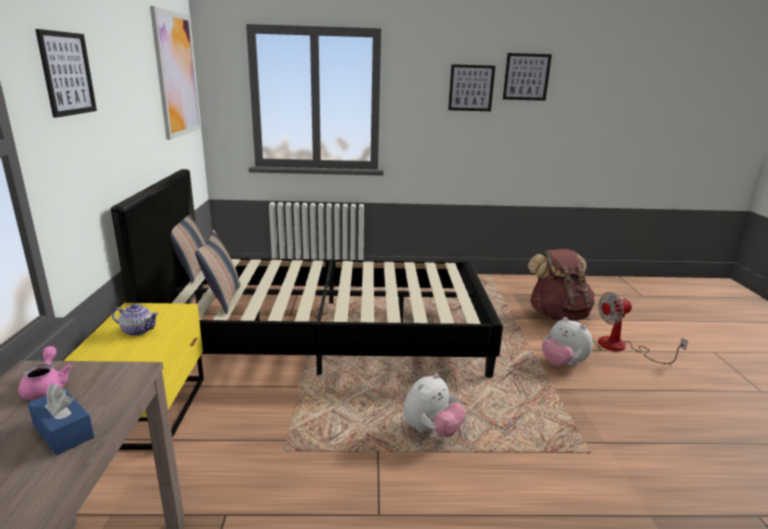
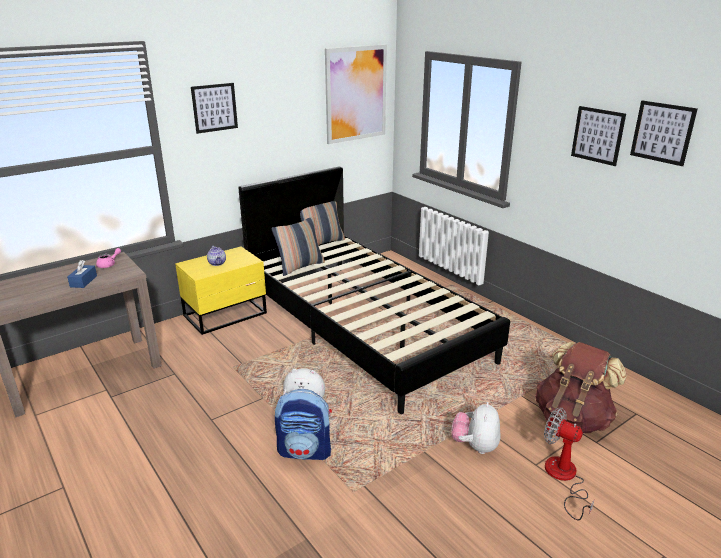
camera: 55 degrees right, 5 degrees up
none -> backpack [275,389,332,461]

